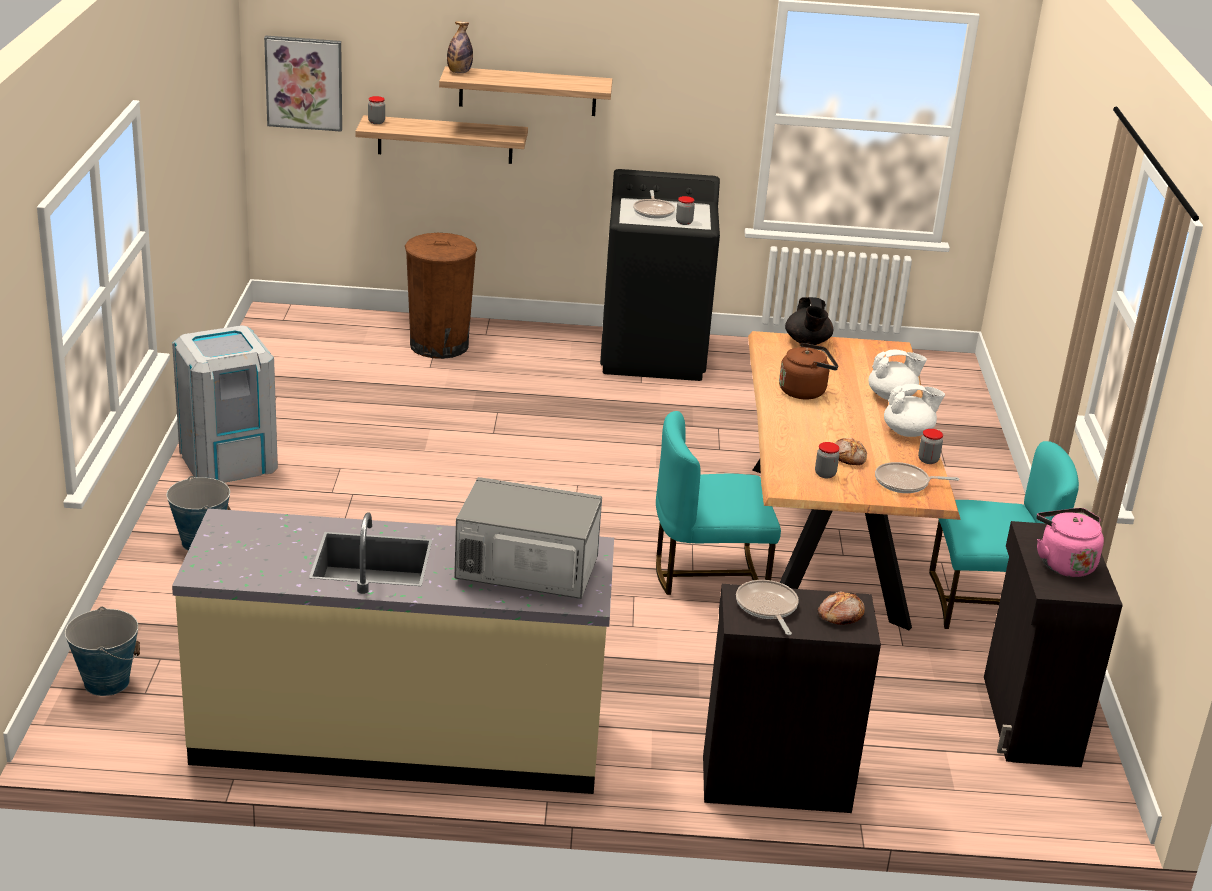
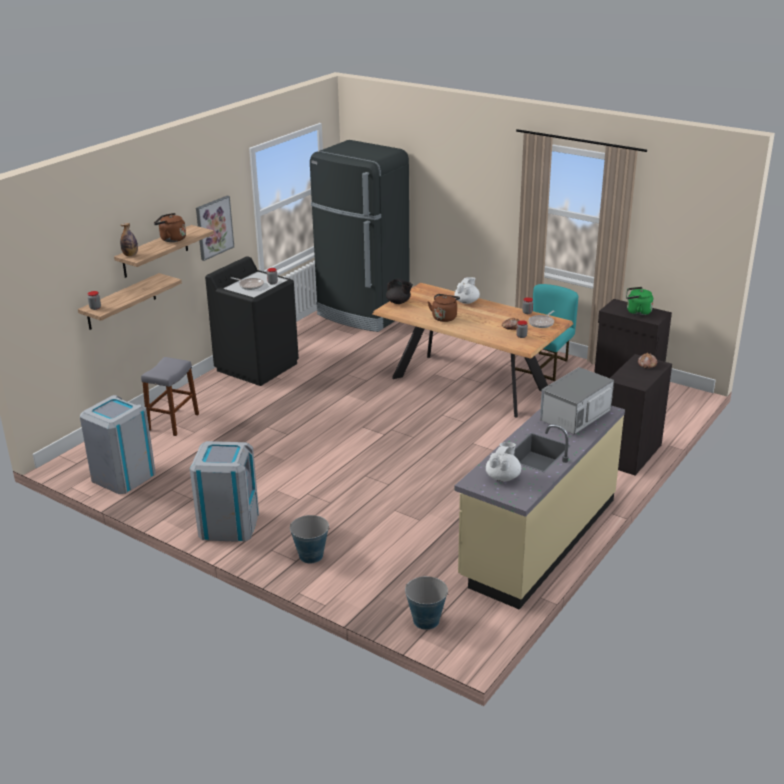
camera: 55 degrees left, 0 degrees up
picture [264,36,342,131] -> picture moved to [196,196,234,261]
brown trash can [405,233,477,359] -> grey stool [141,357,199,436]
turquoise chair [656,411,781,595] -> none
frying pan [736,580,799,635] -> none
white teapot [884,384,945,437] -> white teapot moved to [486,442,521,482]
pink kettle [1036,508,1104,577] -> green kettle [626,287,654,316]
none -> grey trash can [80,395,156,494]
none -> brown kettle [154,213,186,242]
none -> black fridge [310,140,410,332]

